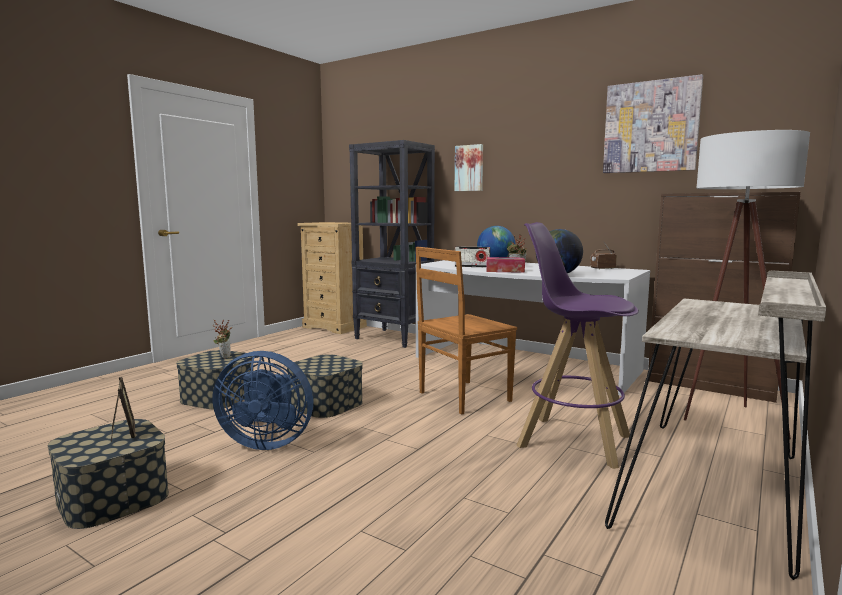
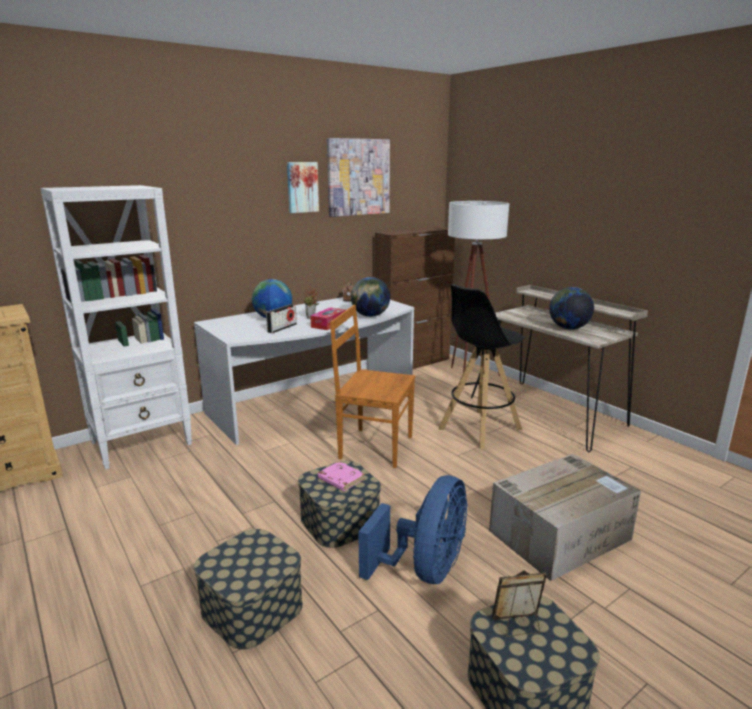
camera: 70 degrees left, 10 degrees up
potted plant [213,319,232,359] -> none
black bookcase [349,140,435,348] -> white bookcase [40,185,192,469]
brown chair [416,247,517,415] -> brown chair turned 120 degrees clockwise [330,305,415,468]
picture [455,144,483,191] -> picture moved to [287,162,319,213]
purple stool [517,222,639,469] -> black stool [439,284,526,449]
none -> pink book [318,461,365,491]
none -> cardboard box [489,454,641,581]
none -> globe [549,287,594,329]

